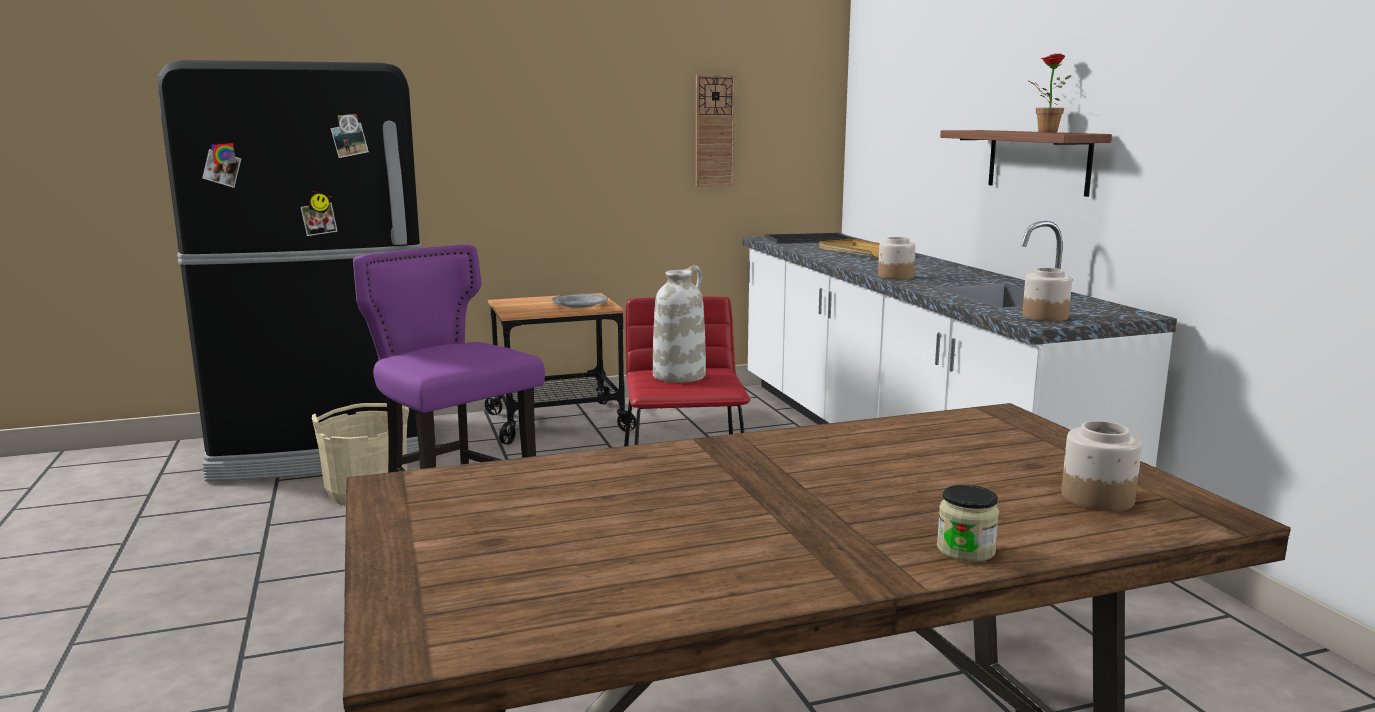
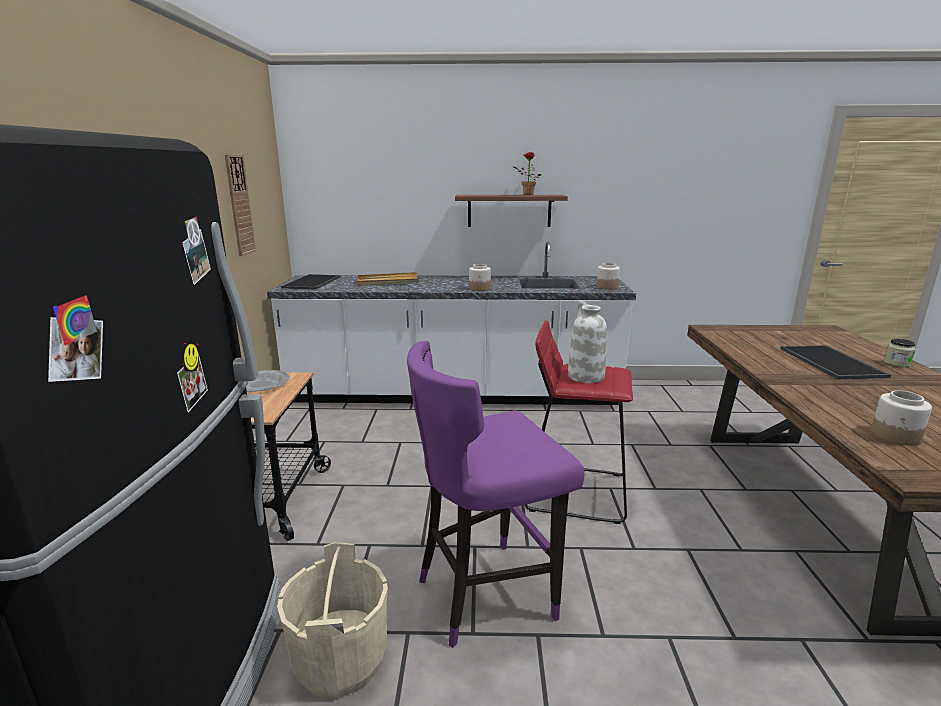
camera: 70 degrees left, 5 degrees up
jar [1061,421,1142,512] -> jar moved to [871,390,932,446]
none -> tray [780,345,891,379]

